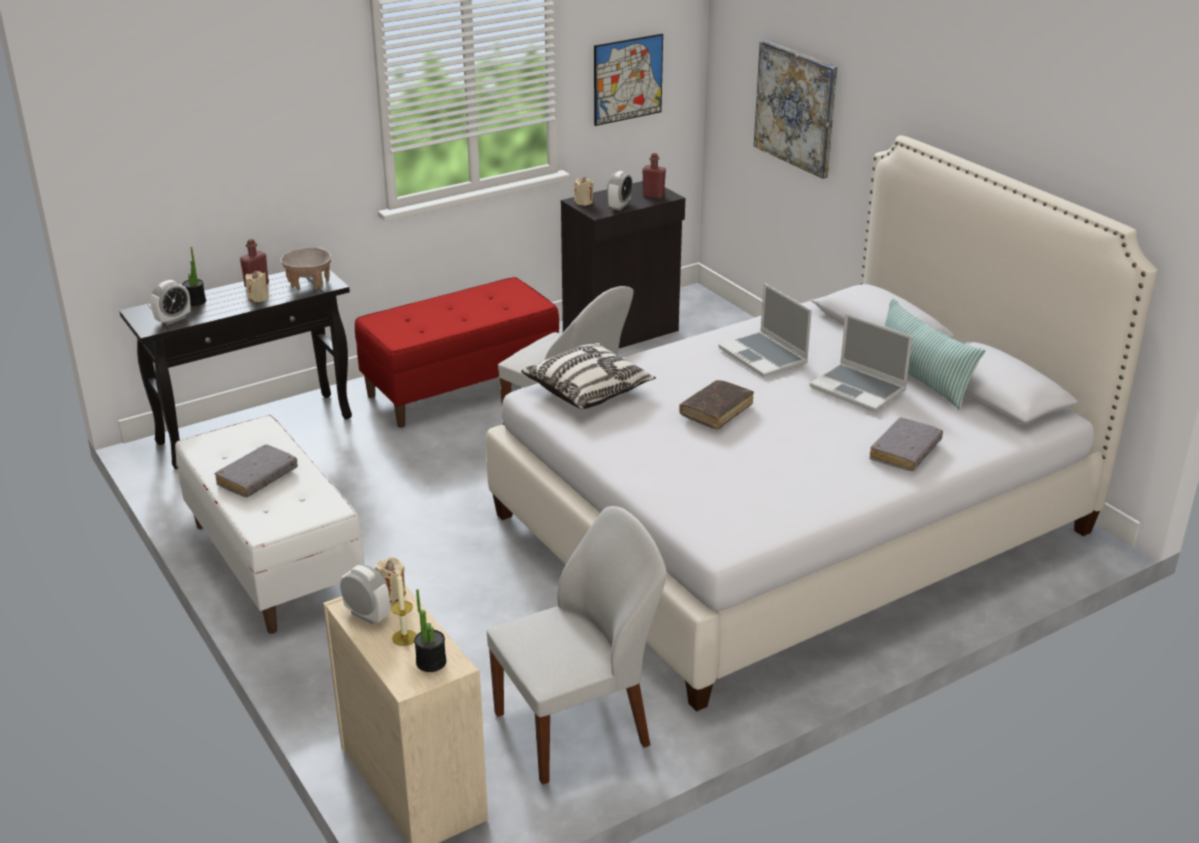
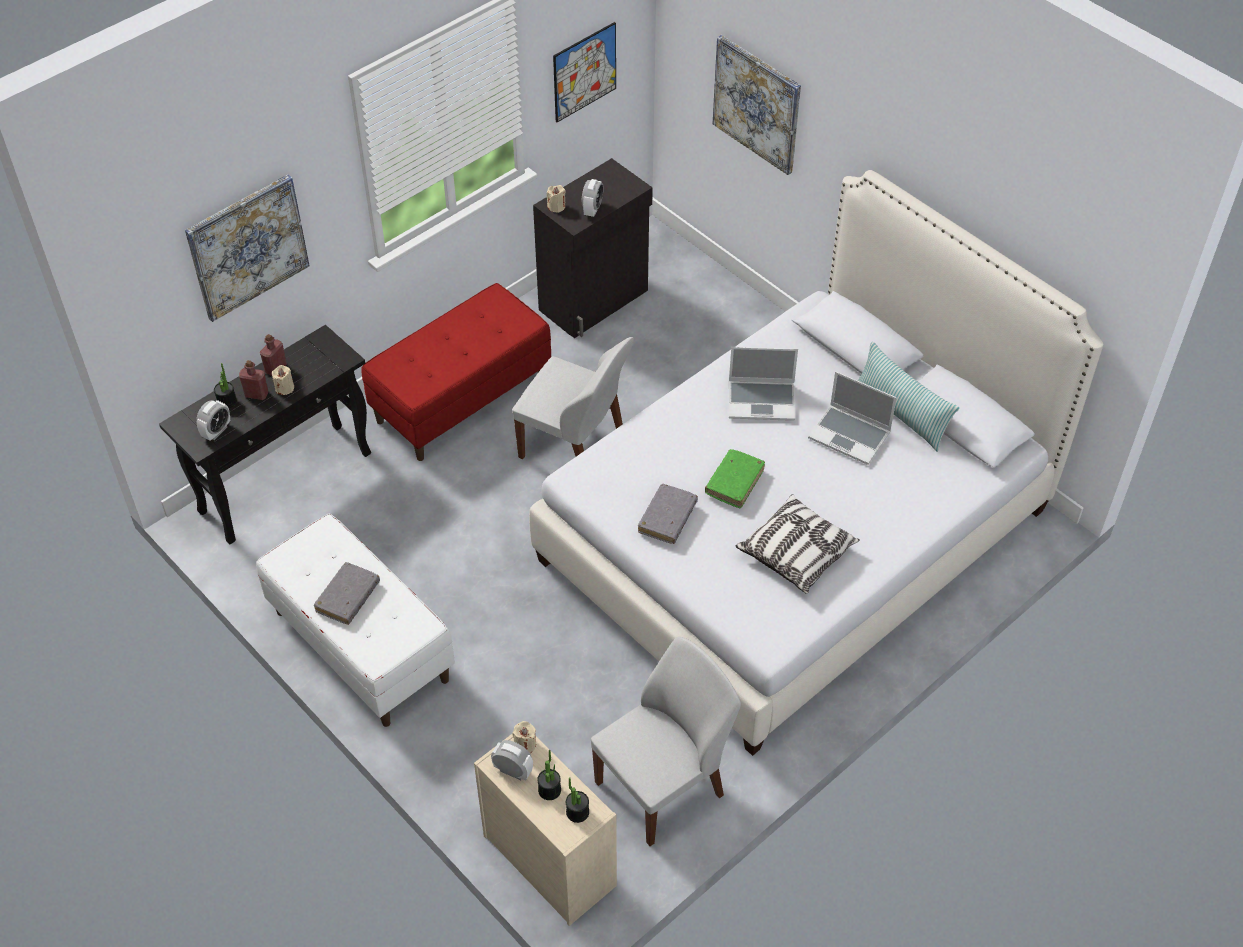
camera: 10 degrees left, 20 degrees up
beige bowl [280,247,332,291] -> none
candle [391,574,417,646] -> potted plant [537,750,561,800]
pillow [521,343,656,409] -> pillow moved to [735,494,860,594]
red bottle [642,153,666,199] -> red bottle moved to [239,360,269,400]
brown book [679,380,754,430] -> green book [705,449,765,508]
laptop [719,283,812,377] -> laptop turned 45 degrees counterclockwise [729,347,798,421]
grey book [870,418,943,471] -> grey book moved to [638,484,698,544]
none -> picture [185,174,310,322]

